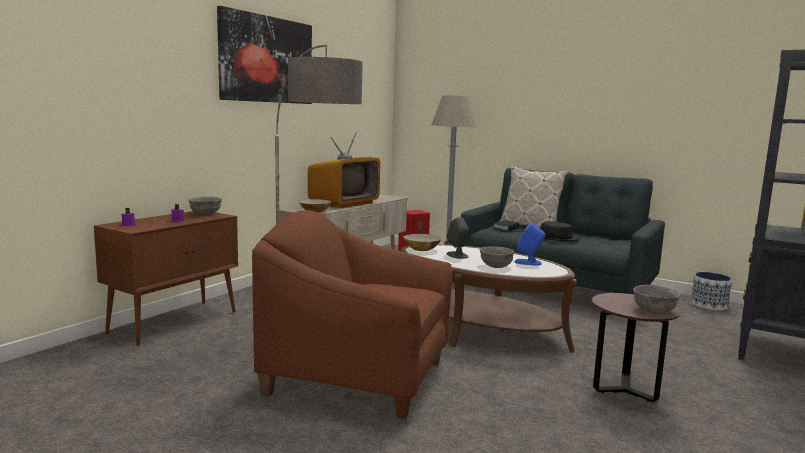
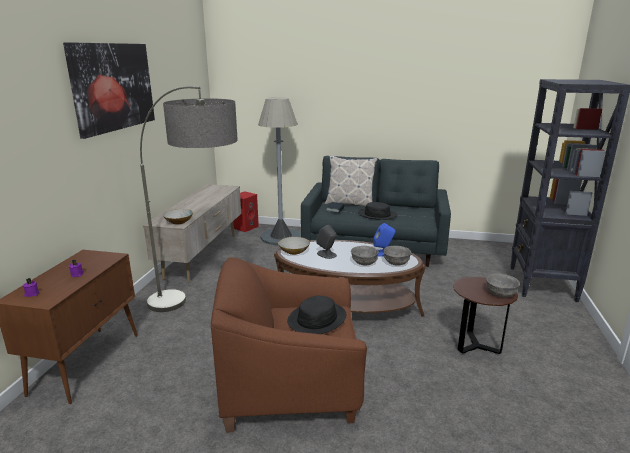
camera: 20 degrees left, 10 degrees up
grey bowl [189,197,222,215] -> grey bowl moved to [384,246,411,266]
television [308,132,380,208] -> none
planter [691,272,732,310] -> none
none -> black hat [287,296,346,334]

